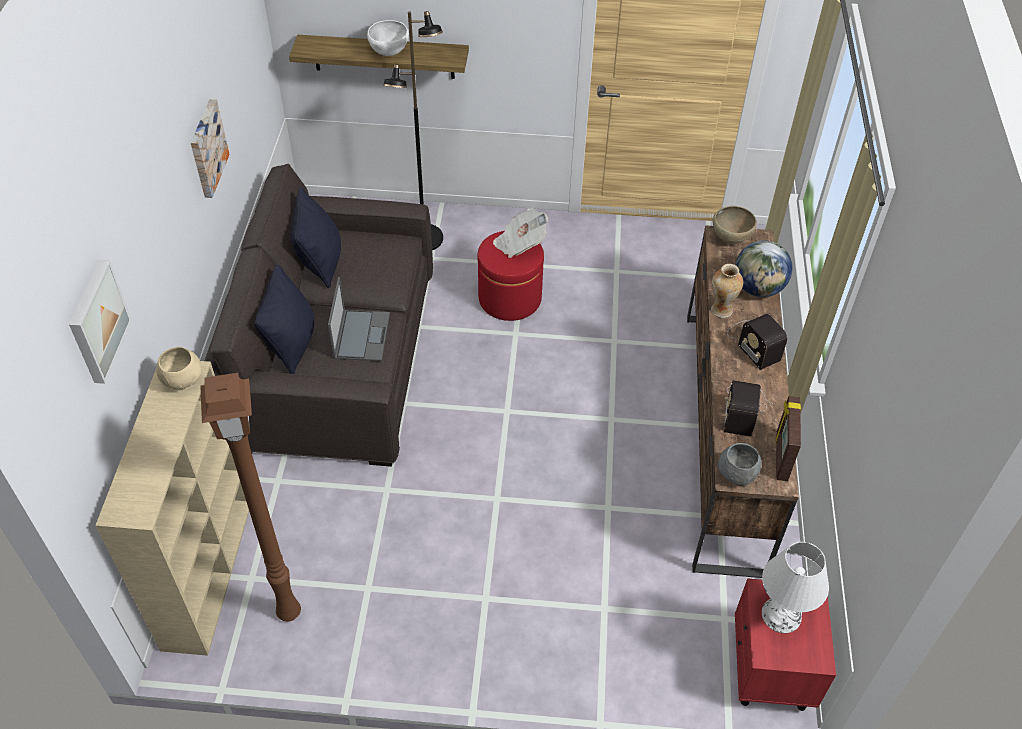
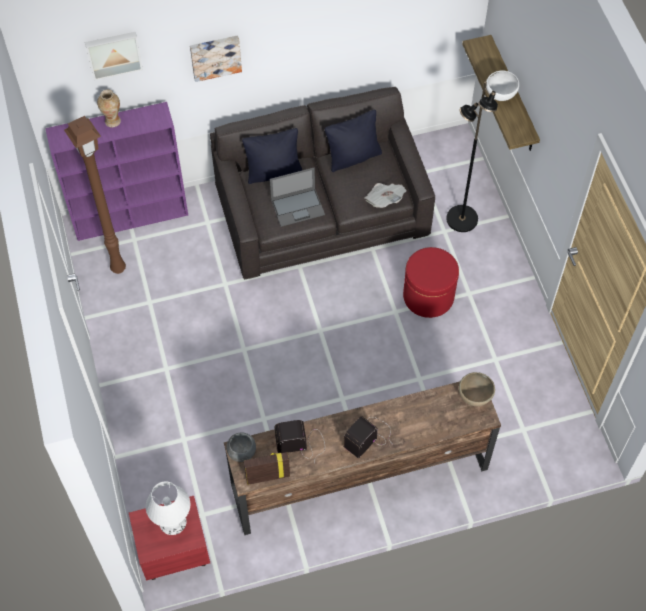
camera: 70 degrees right, 10 degrees up
beige bookcase [95,361,249,656] -> purple bookcase [45,102,188,241]
beige bowl [156,347,202,390] -> none
picture [191,99,229,198] -> picture moved to [190,35,242,82]
newspaper [493,209,549,258] -> newspaper moved to [364,183,407,208]
vase [711,264,743,318] -> vase moved to [97,90,121,127]
globe [735,240,793,297] -> none

